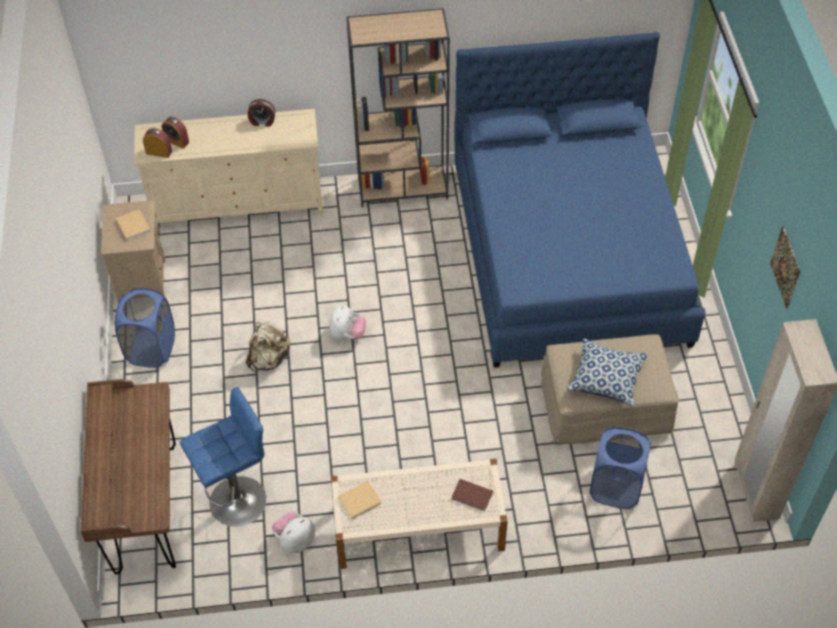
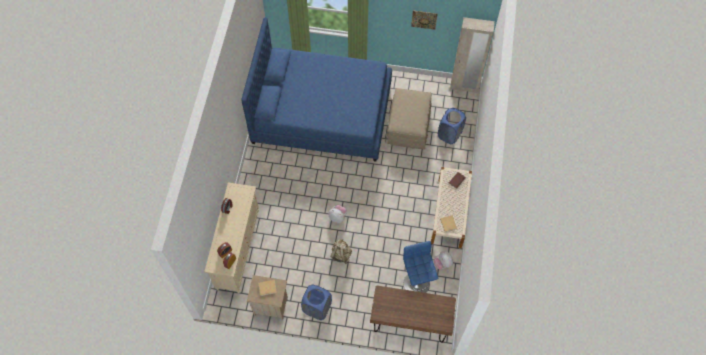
camera: 75 degrees left, 10 degrees up
bookcase [346,8,450,207] -> none
pillow [567,338,648,406] -> none

